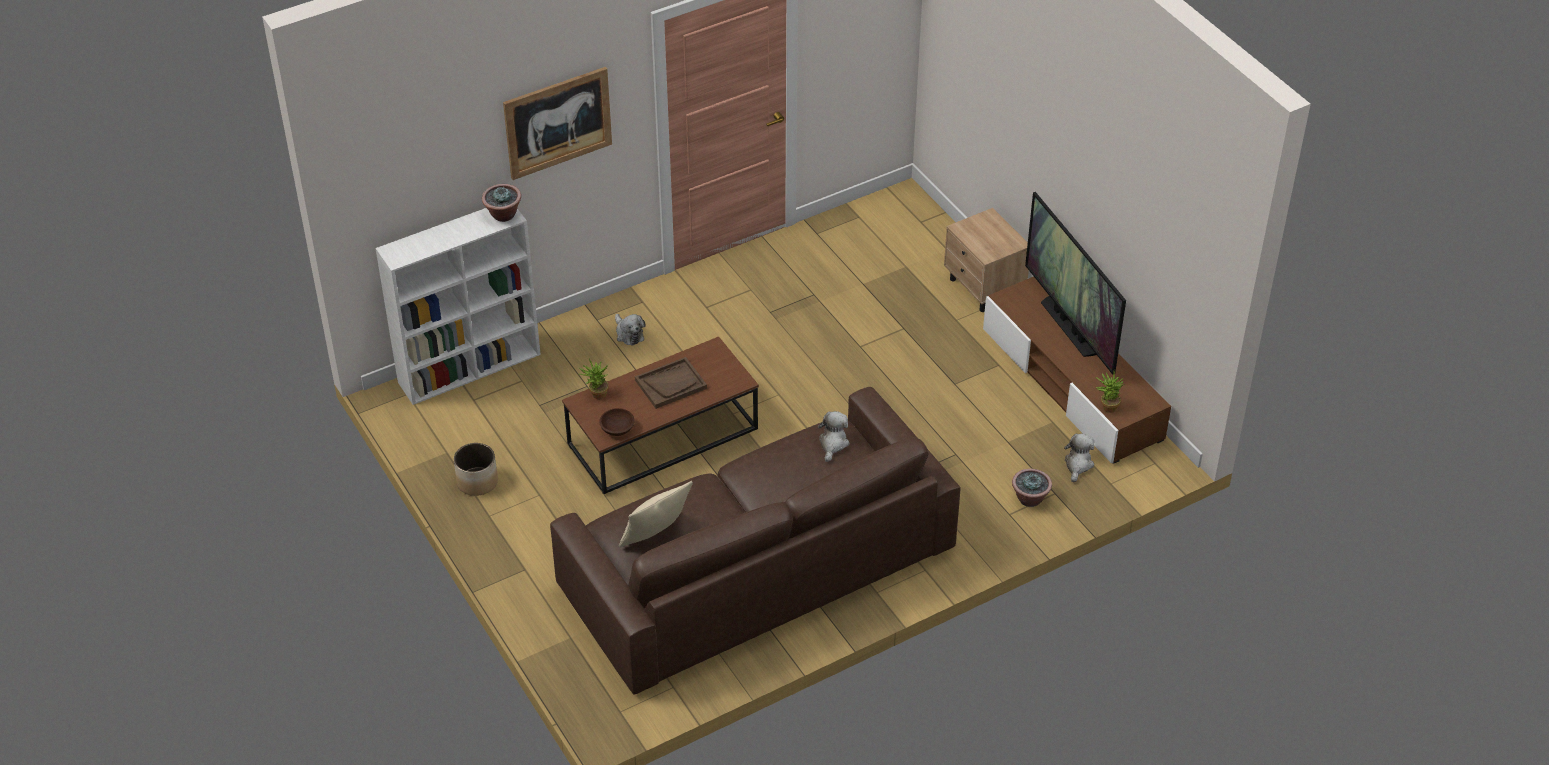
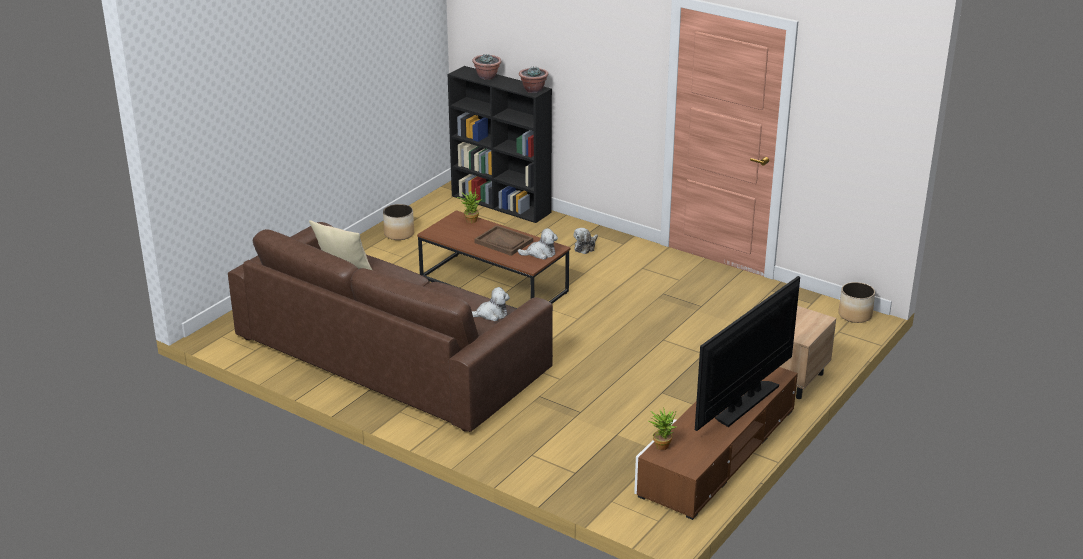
camera: 65 degrees right, 15 degrees down
white bookcase [376,208,541,405] -> black bookcase [448,66,552,223]
picture [503,67,612,180] -> none
brown bowl [599,408,635,436] -> none
potted plant [1012,469,1052,507] -> potted plant moved to [472,54,501,80]
plush toy [1064,434,1094,482] -> plush toy moved to [518,228,558,260]
none -> planter [838,282,875,323]

